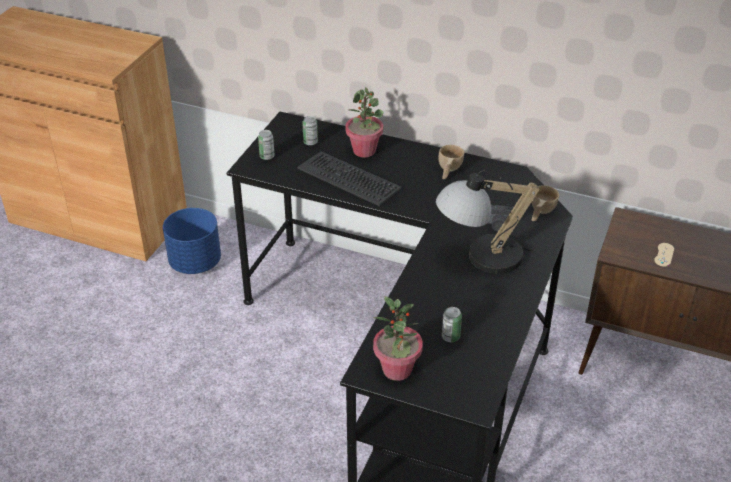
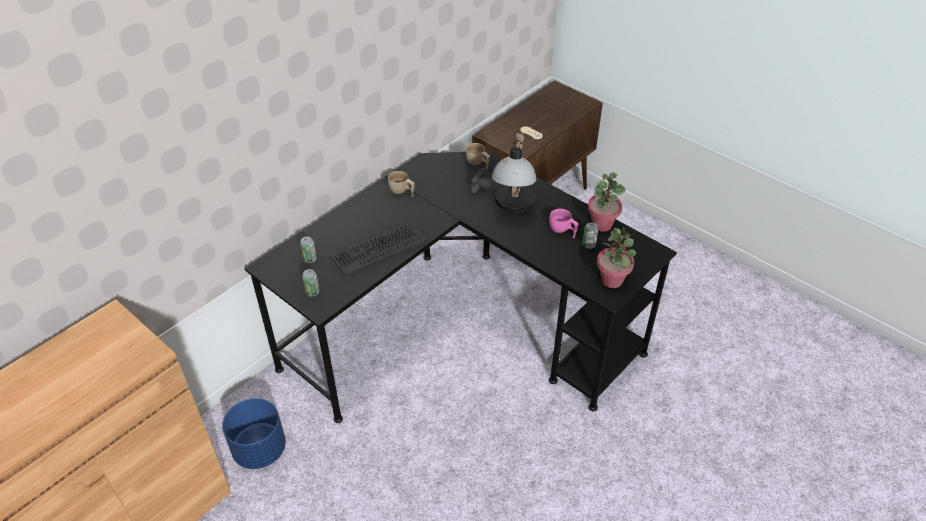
camera: 70 degrees left, 5 degrees up
potted plant [345,87,384,157] -> potted plant moved to [588,172,626,232]
none -> pink cup [549,209,578,238]

